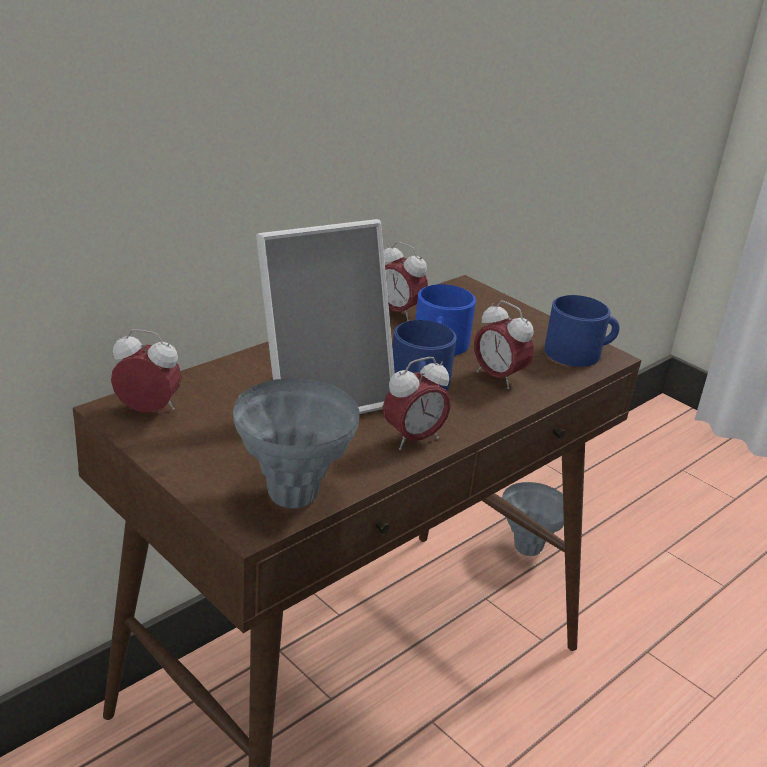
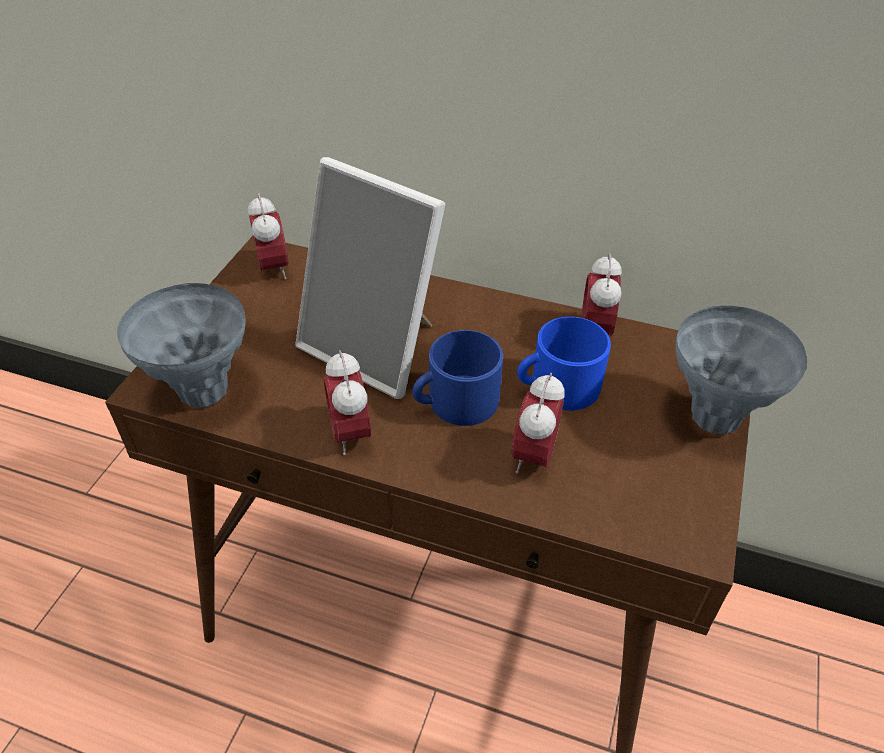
camera: 65 degrees right, 15 degrees up
alarm clock [383,357,451,450] -> alarm clock turned 45 degrees clockwise [324,350,371,455]
grey vase [502,482,564,556] -> grey vase moved to [675,306,807,434]
blue mug [545,295,620,367] -> none

